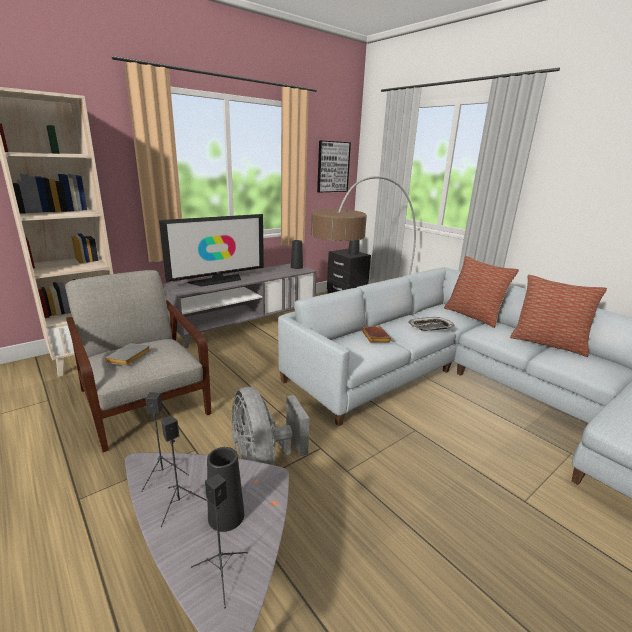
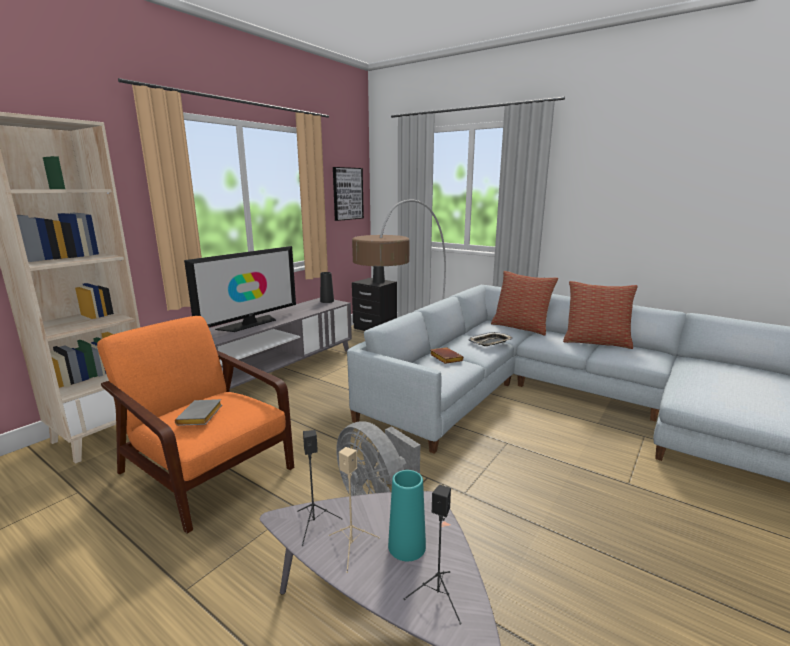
camera: 15 degrees left, 5 degrees down
grey armchair [65,270,212,452] -> orange armchair [97,316,294,534]
black speaker [161,415,208,527] -> beige speaker [329,447,380,573]
black vase [207,447,244,532] -> turquoise vase [388,470,426,561]

